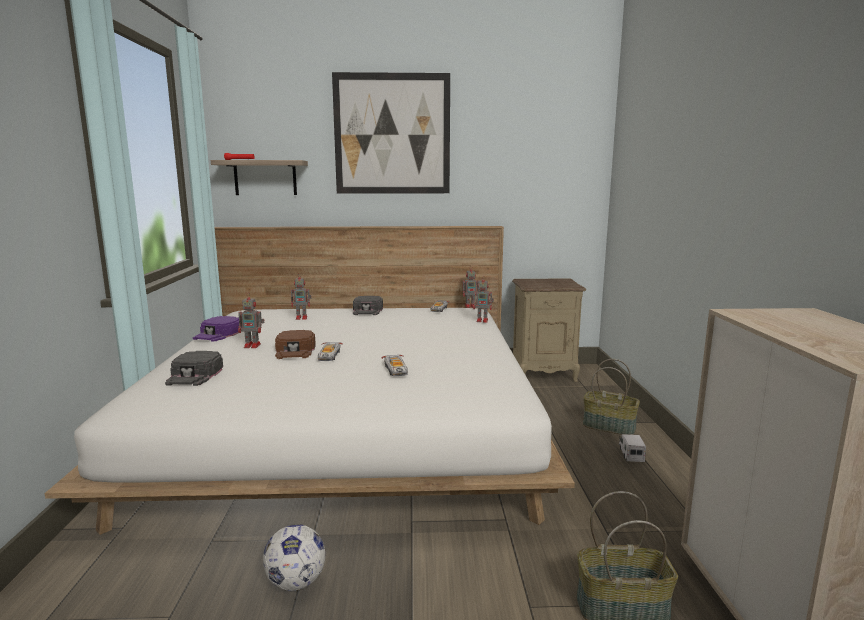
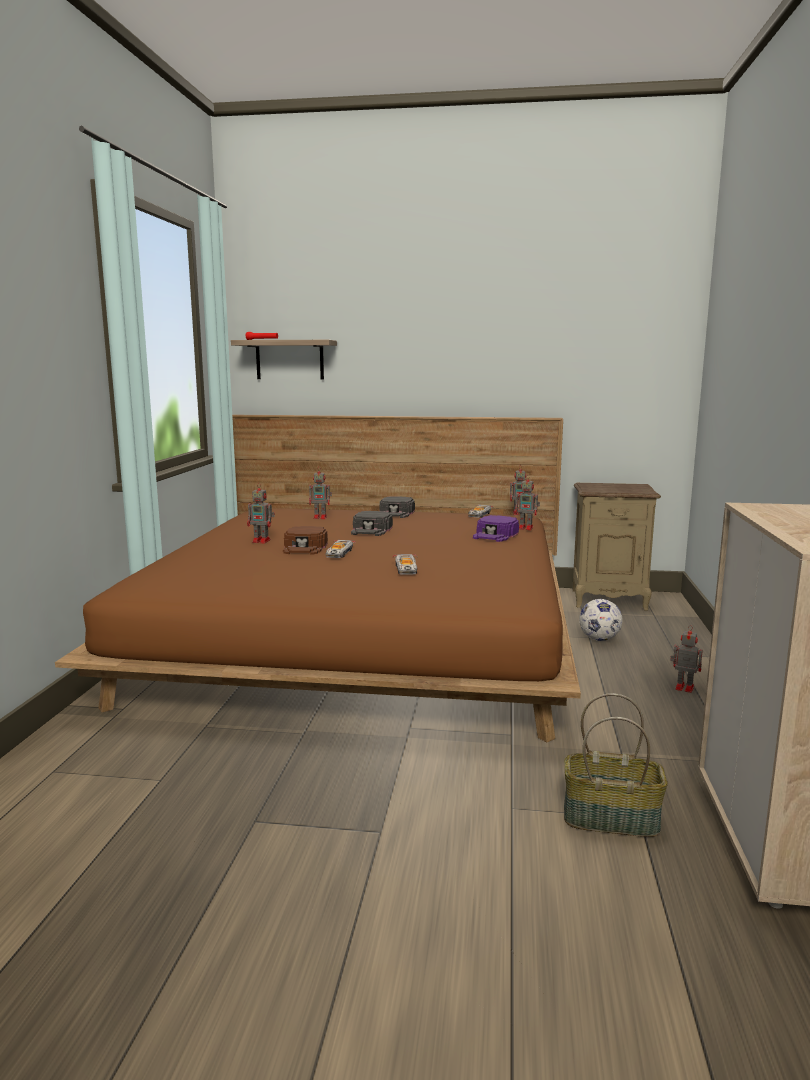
camera: 10 degrees right, 0 degrees up
white bed [45,226,575,535] -> brown bed [55,415,581,742]
black cap [165,351,223,386] -> black cap moved to [351,511,393,536]
purple cap [193,316,239,342] -> purple cap moved to [473,515,519,542]
football [263,524,325,591] -> football moved to [579,599,623,641]
picture [332,72,450,193] -> none
basket [583,359,640,435] -> none
toy truck [619,434,646,462] -> toy robot [670,625,703,693]

